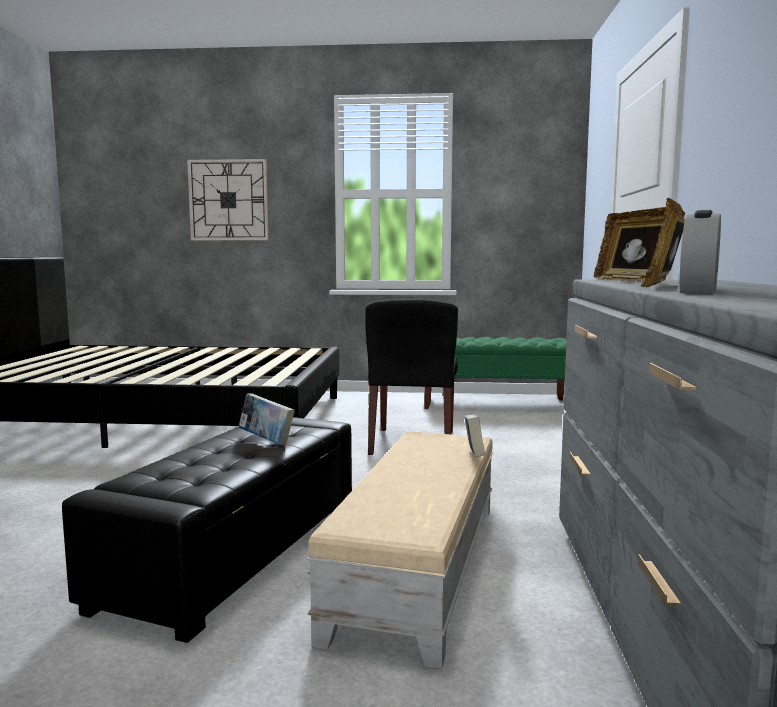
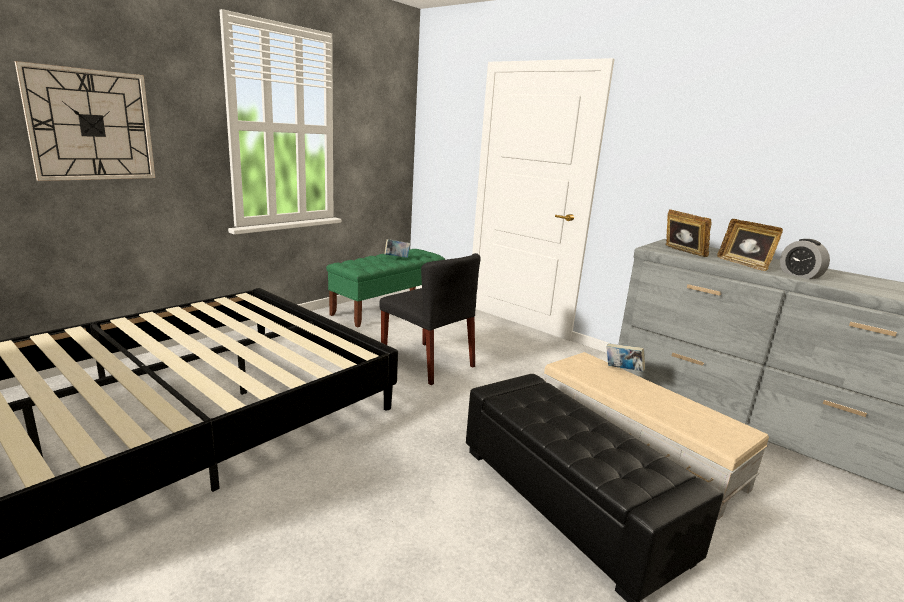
camera: 55 degrees left, 10 degrees up
book [239,394,295,445] -> book moved to [385,239,410,258]
picture frame [594,207,666,283] -> picture frame turned 135 degrees counterclockwise [666,209,712,257]

